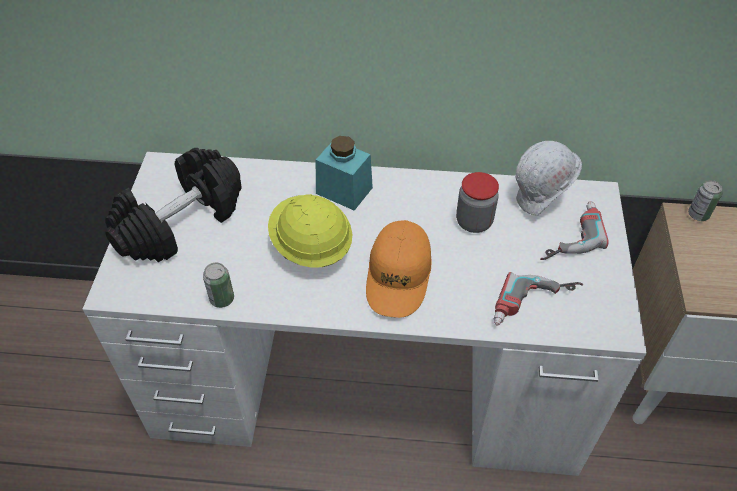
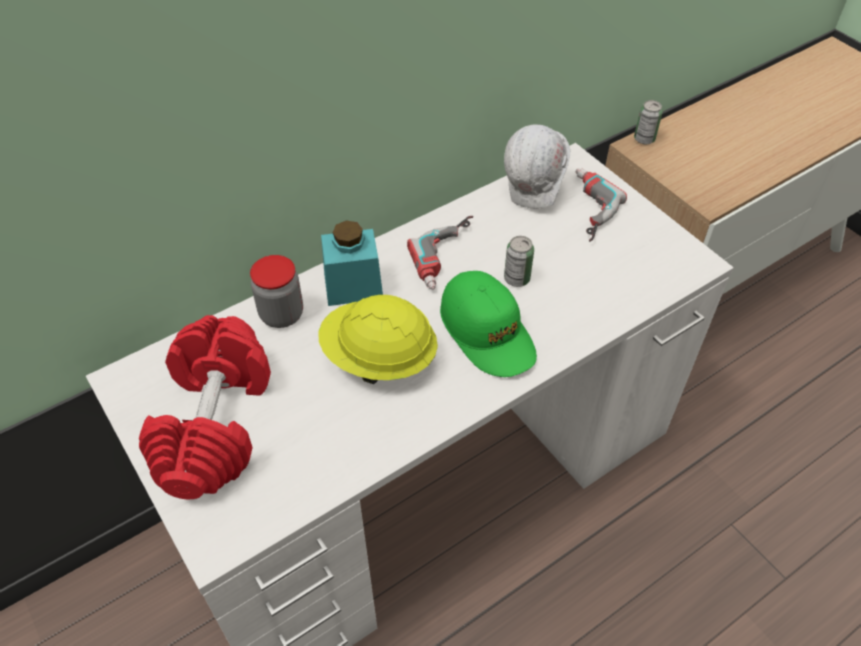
camera: 40 degrees left, 0 degrees up
black dumbbell [105,148,242,262] -> red dumbbell [139,315,271,499]
can [203,263,234,308] -> can moved to [504,236,534,287]
orange cap [366,220,431,318] -> green cap [440,271,537,377]
jar [456,172,499,233] -> jar moved to [250,255,303,328]
power drill [494,272,584,325] -> power drill moved to [407,216,473,290]

